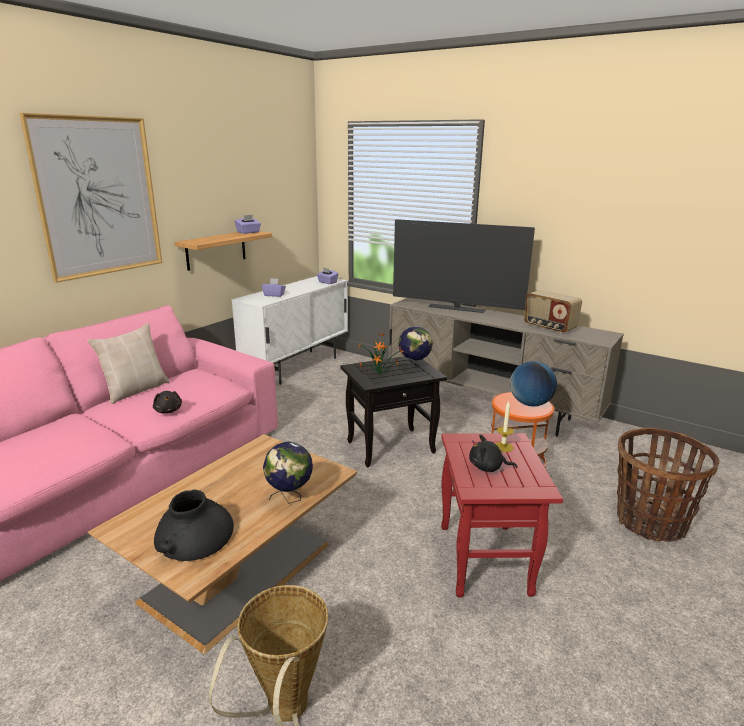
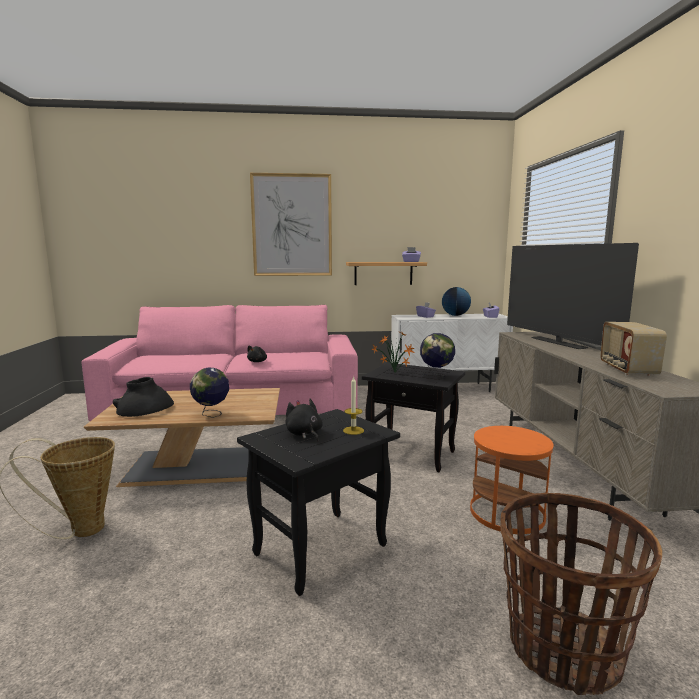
camera: 50 degrees right, 10 degrees down
beige pillow [87,323,170,404] -> none
red side table [441,433,563,597] -> black side table [237,409,400,596]
globe [510,361,557,406] -> globe moved to [442,287,471,316]

